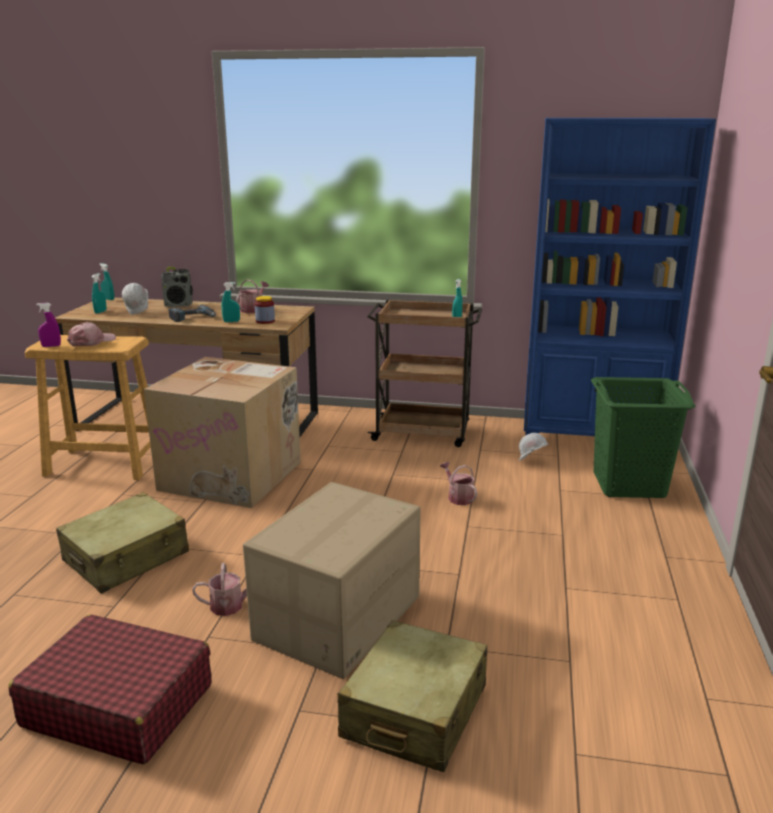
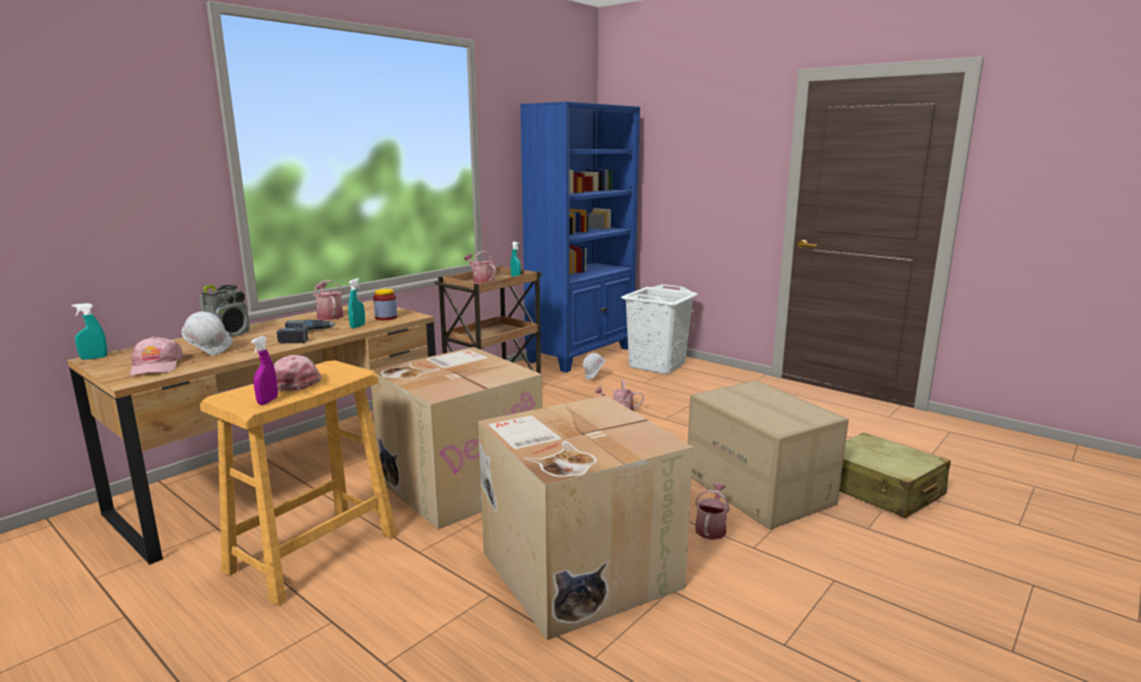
camera: 60 degrees left, 5 degrees down
red suitcase [8,615,212,764] -> none
beige suitcase [56,492,189,594] -> cardboard box [478,395,693,640]
turquoise spray bottle [92,273,107,314] -> pink cap [130,336,183,376]
green laundry basket [591,377,696,498] -> white laundry basket [621,284,698,374]
none -> watering can [464,251,496,283]

